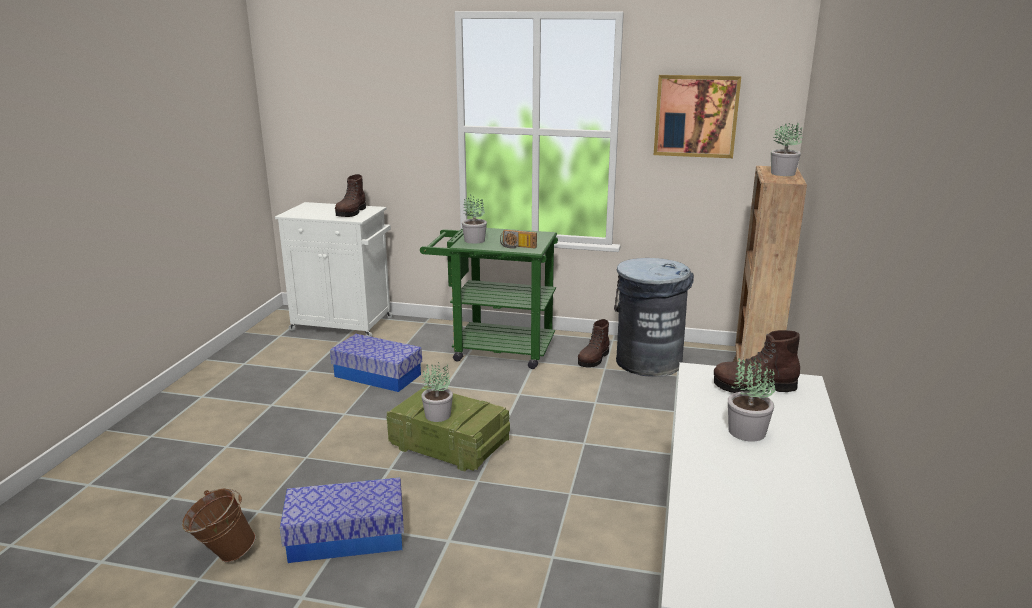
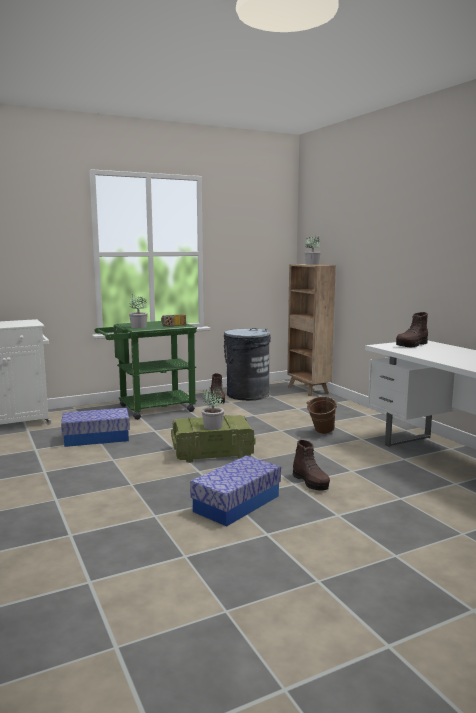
camera: 40 degrees left, 10 degrees down
brown bucket [182,488,256,562] -> brown bucket moved to [307,396,338,434]
brown boot [335,174,366,217] -> brown boot moved to [293,440,330,491]
picture [654,75,741,158] -> none
potted plant [728,358,775,442] -> none

